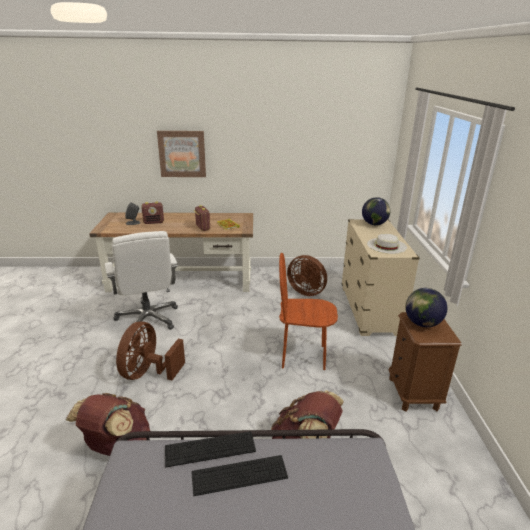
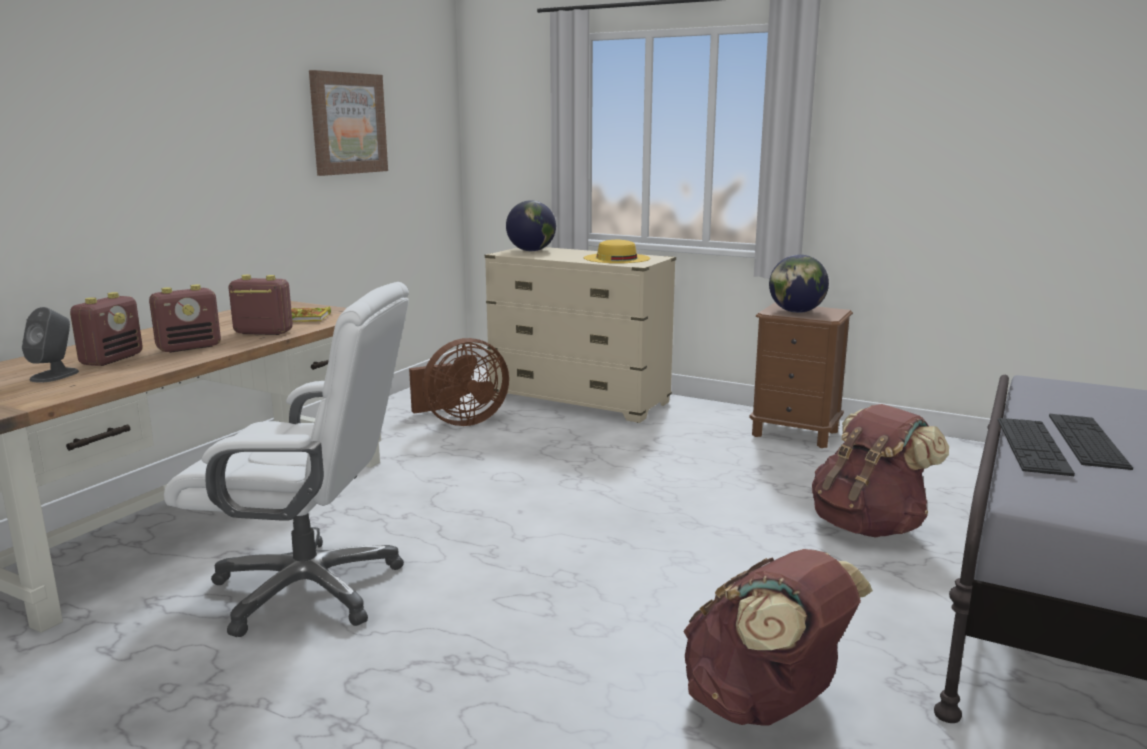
camera: 60 degrees left, 10 degrees down
brown fan [116,321,185,380] -> none
picture [157,131,206,177] -> picture moved to [309,70,388,176]
brown chair [279,253,338,370] -> none
white hat [367,234,407,254] -> yellow hat [584,239,650,263]
none -> radio [149,284,221,353]

